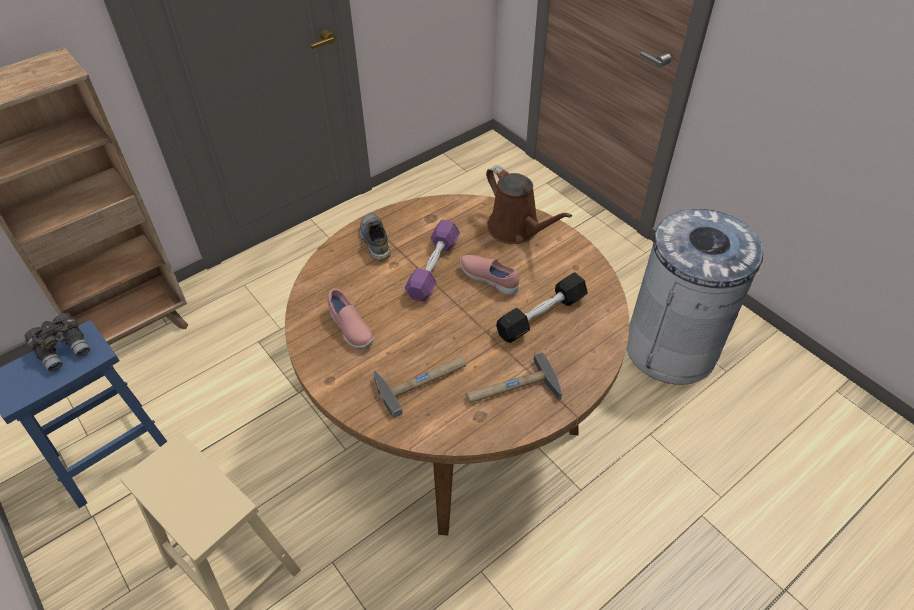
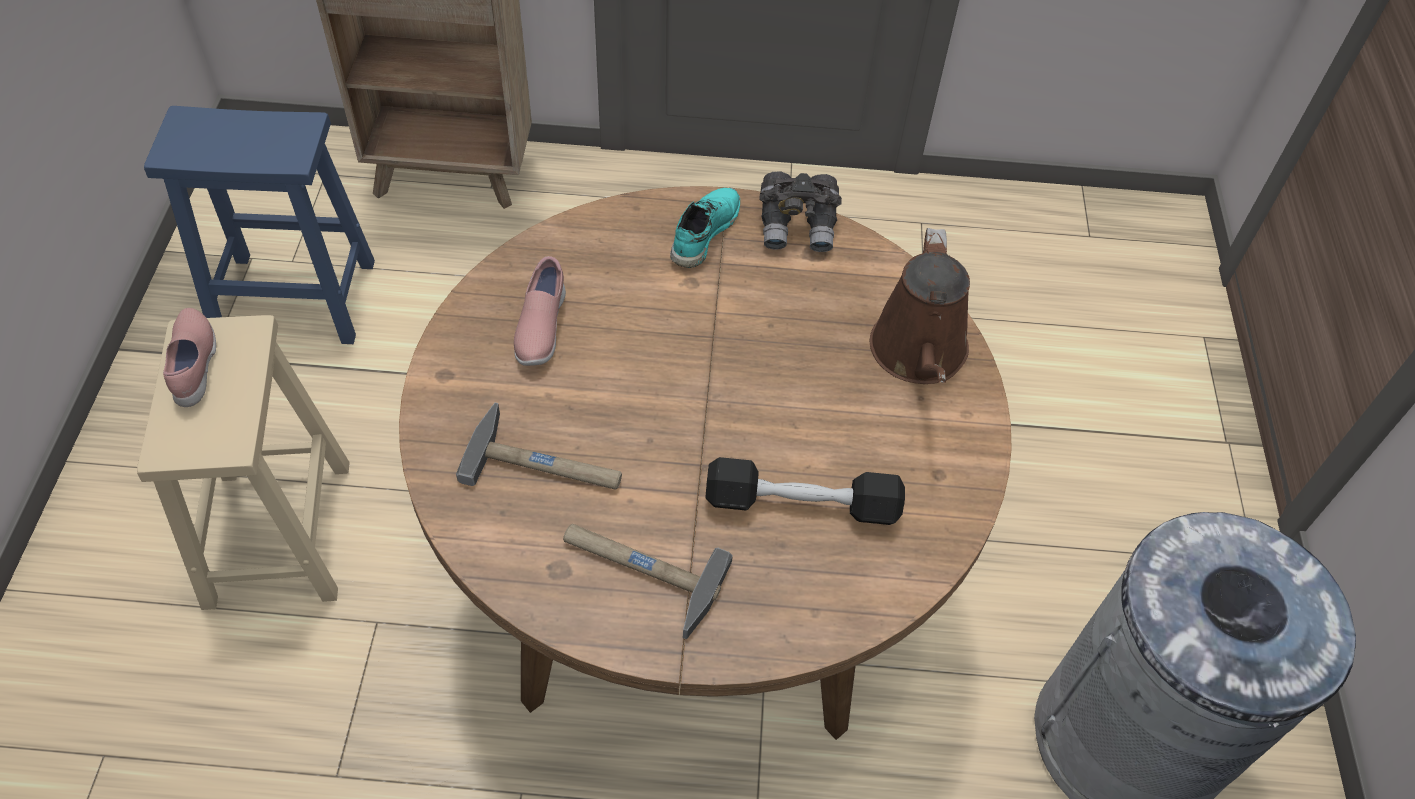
camera: 40 degrees right, 5 degrees up
grey binoculars [25,313,90,371] -> grey binoculars moved to [759,171,842,252]
grey shoe [360,213,391,260] -> turquoise shoe [670,188,740,268]
purple dumbbell [405,220,460,302] -> none
pink shoe [460,255,519,295] -> pink shoe moved to [163,308,216,407]

